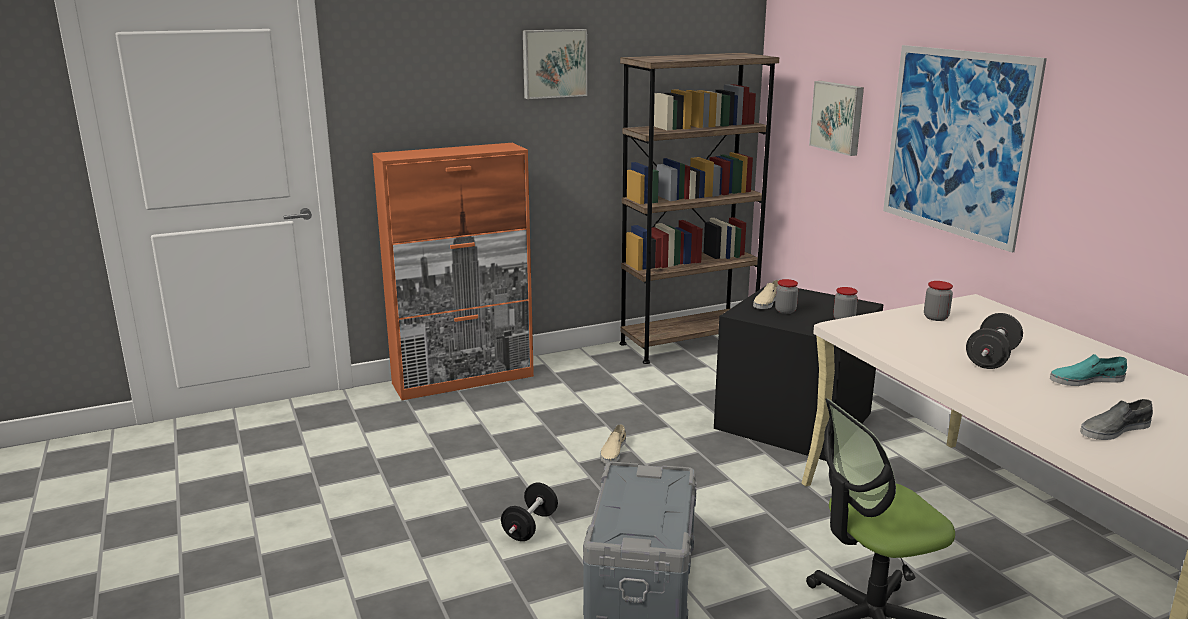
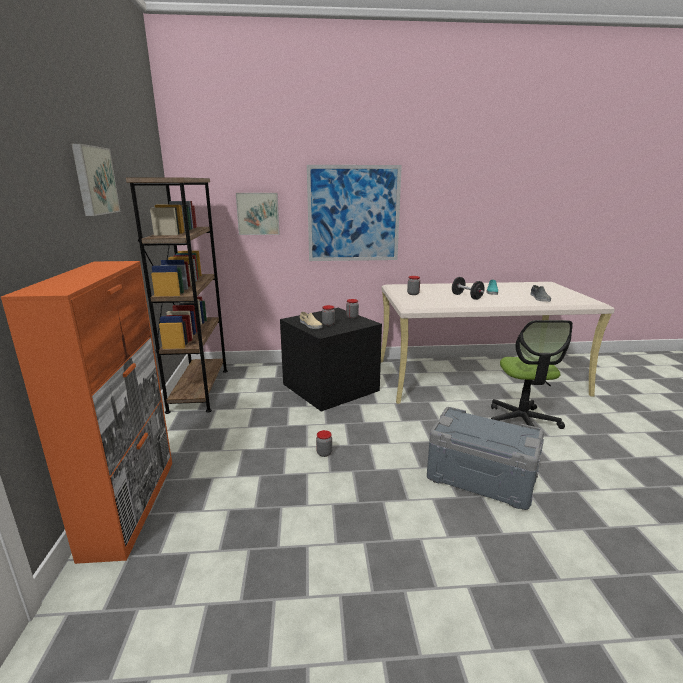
camera: 70 degrees left, 0 degrees up
black dumbbell [501,483,558,541] -> none
beige shoe [601,424,626,464] -> jar [316,430,332,457]

